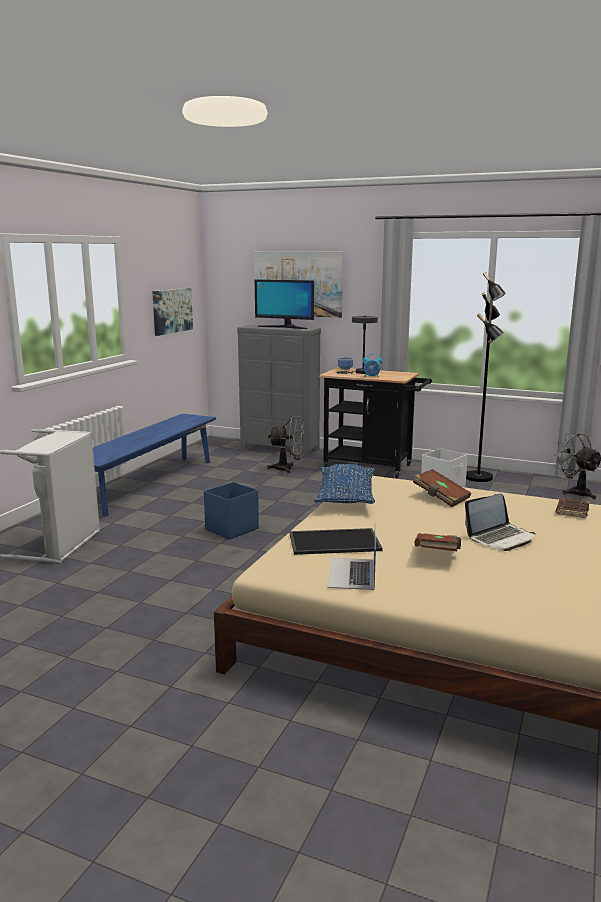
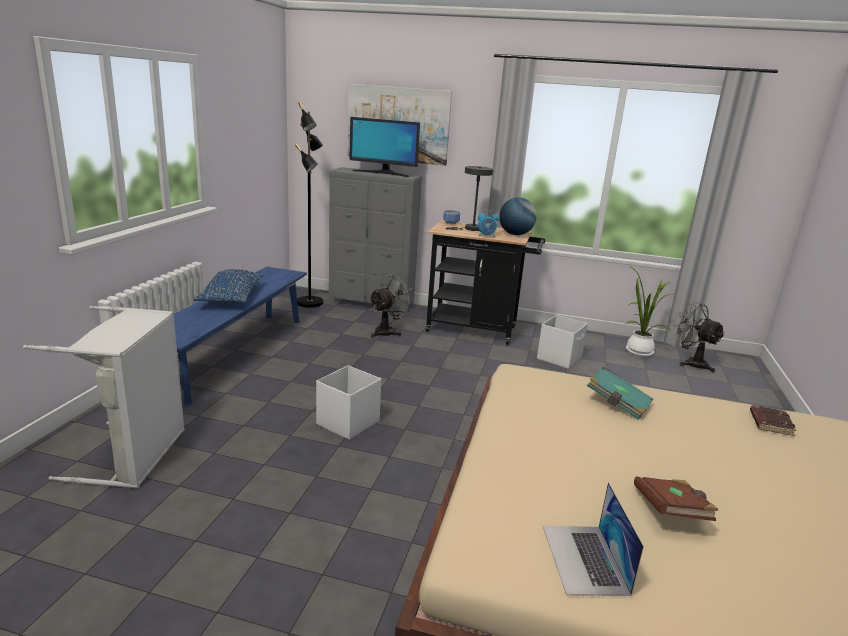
camera: 10 degrees left, 5 degrees up
picture [152,288,193,336] -> none
blue storage box [204,482,259,540] -> white storage box [316,365,381,440]
grey fan [267,416,304,474] -> grey fan turned 45 degrees counterclockwise [369,273,416,338]
tray [290,528,382,555] -> none
blue pillow [314,464,375,504] -> blue pillow moved to [194,269,264,303]
brown book [413,469,471,507] -> turquoise book [587,367,653,420]
laptop [465,493,535,551] -> none
black floor lamp [466,272,506,482] -> black floor lamp moved to [295,101,323,308]
none -> globe [499,198,537,235]
none -> potted plant [626,265,675,357]

